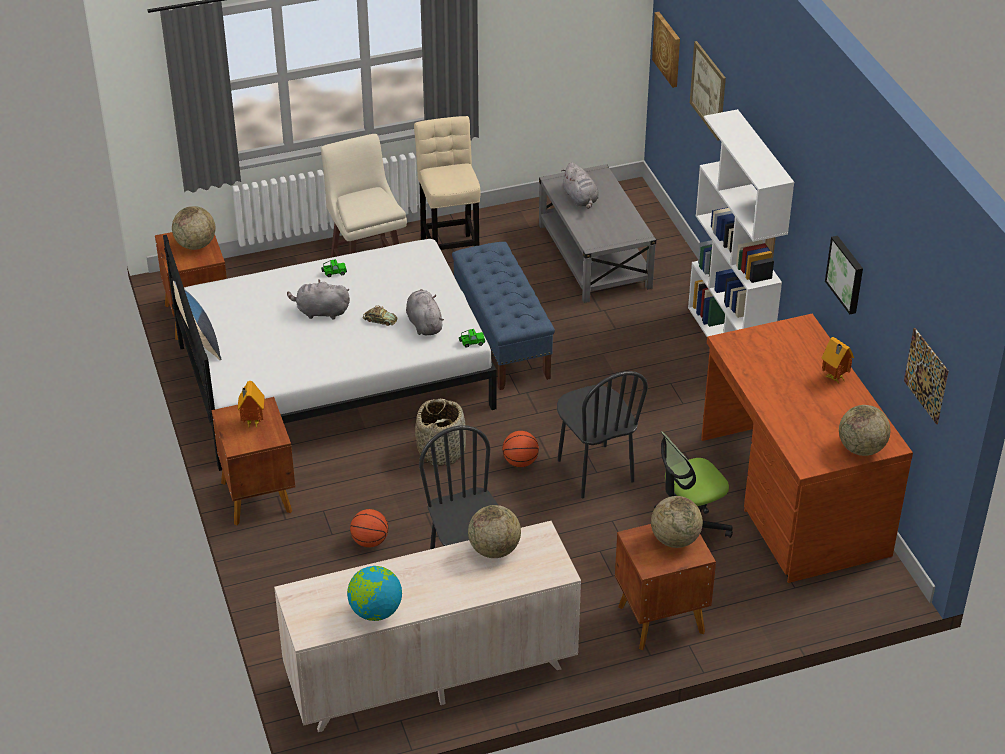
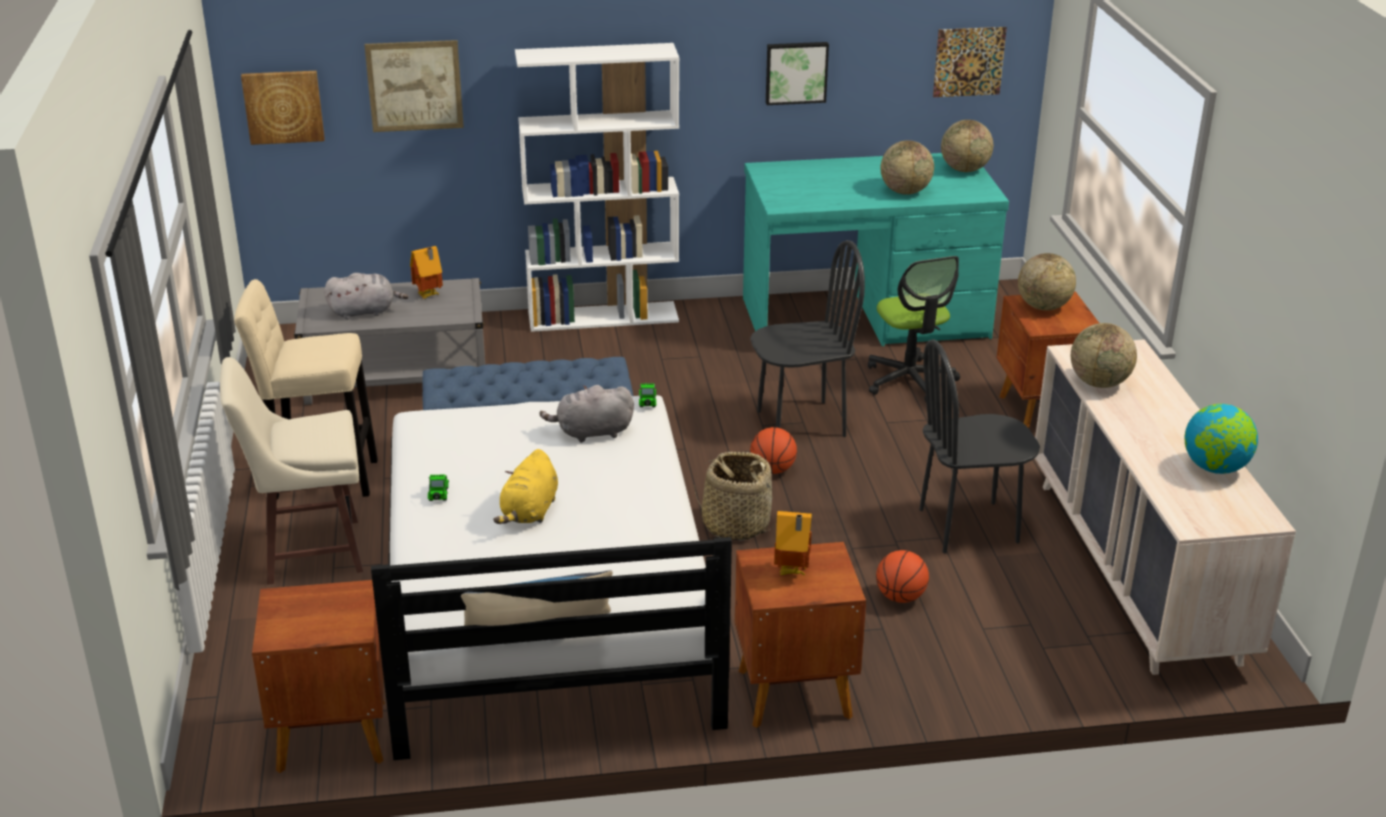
camera: 80 degrees left, 10 degrees down
globe [172,206,216,250] -> globe moved to [880,140,934,195]
grey plush toy [287,279,350,320] -> yellow plush toy [493,449,558,524]
toy car [363,305,397,326] -> none
brown desk [701,314,913,583] -> turquoise desk [743,153,1009,346]
toy house [822,337,854,385] -> toy house moved to [410,246,443,299]

